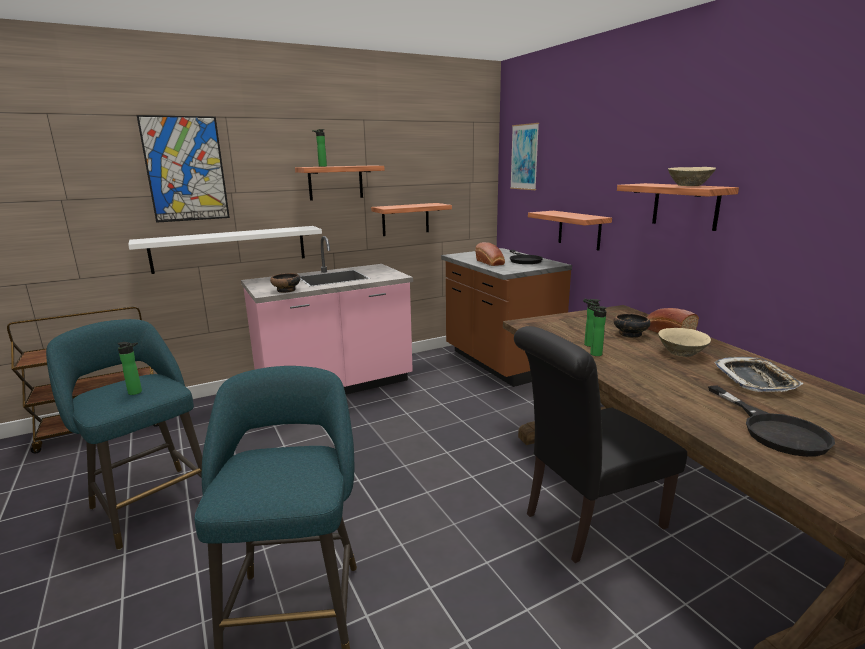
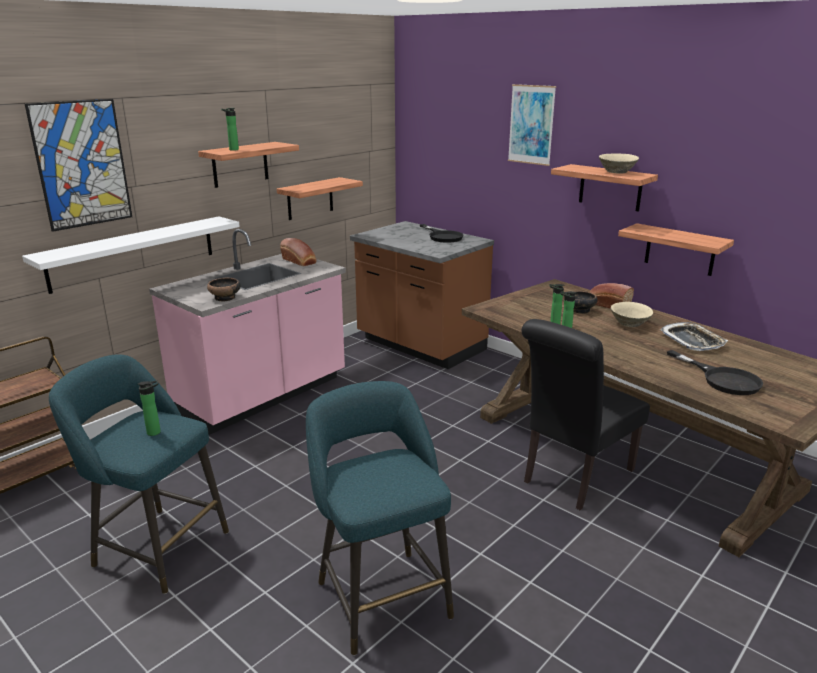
camera: 20 degrees left, 5 degrees up
bread [475,242,505,266] -> bread moved to [280,238,317,266]
picture [510,123,539,190] -> picture moved to [508,84,556,166]
shelf [528,211,612,251] -> shelf moved to [618,223,734,276]

